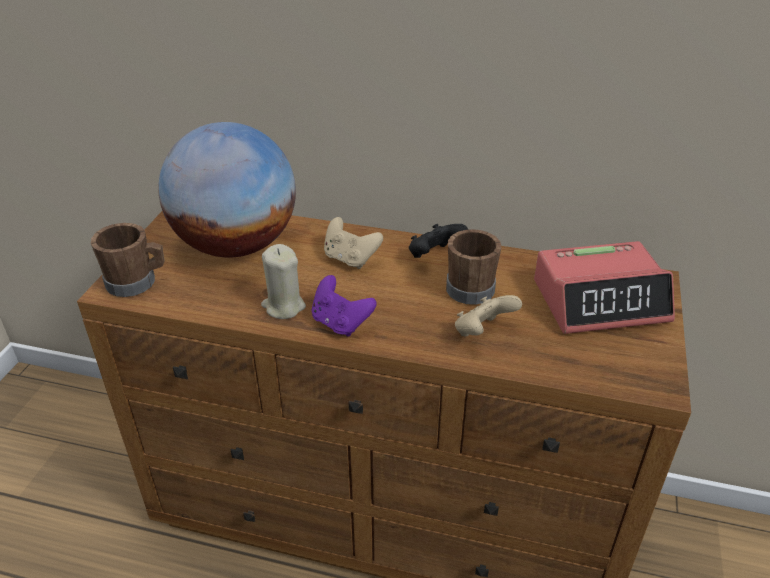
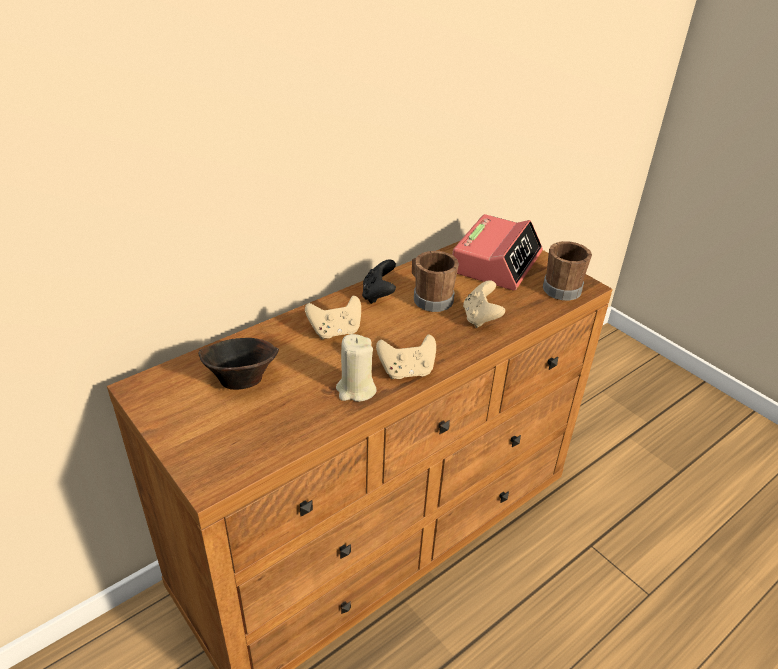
camera: 55 degrees left, 0 degrees up
brown mug [91,223,164,297] -> brown mug moved to [543,241,592,301]
globe [158,122,296,258] -> brown bowl [198,338,279,390]
purple game controller [312,275,377,337] -> beige game controller [376,334,436,379]

